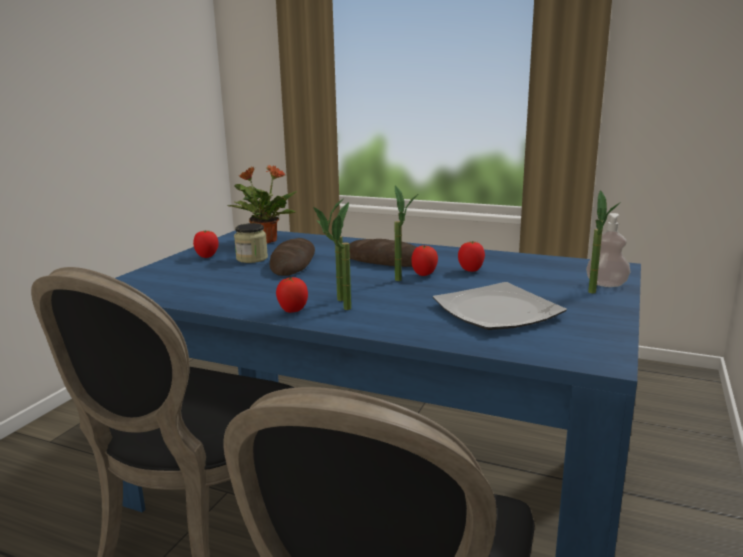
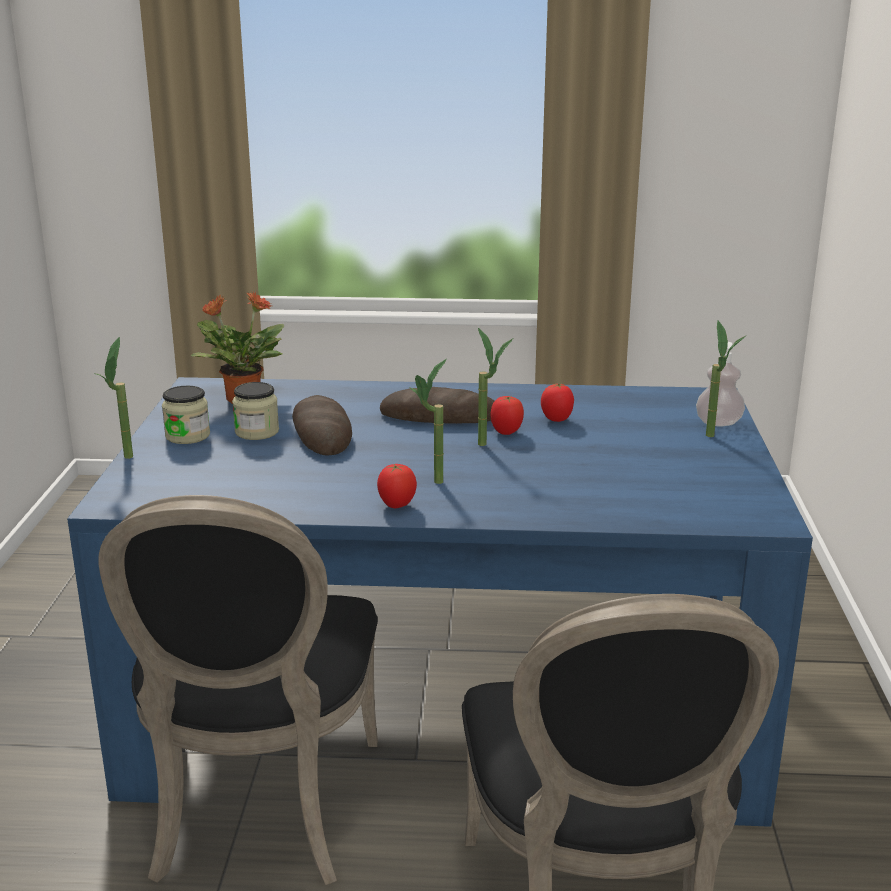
camera: 20 degrees left, 5 degrees up
tomato [193,230,219,258] -> jar [162,386,210,444]
potted plant [324,202,351,310] -> potted plant moved to [96,337,133,459]
plate [433,282,567,330] -> none

